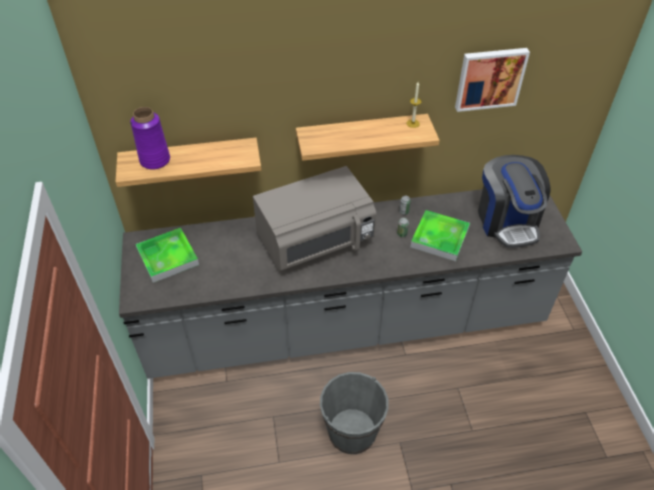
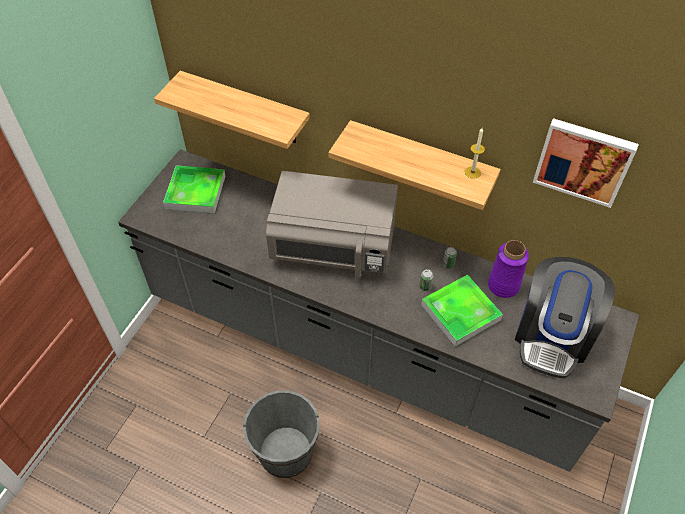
camera: 35 degrees right, 5 degrees up
purple vase [130,107,170,170] -> purple vase moved to [488,240,529,298]

